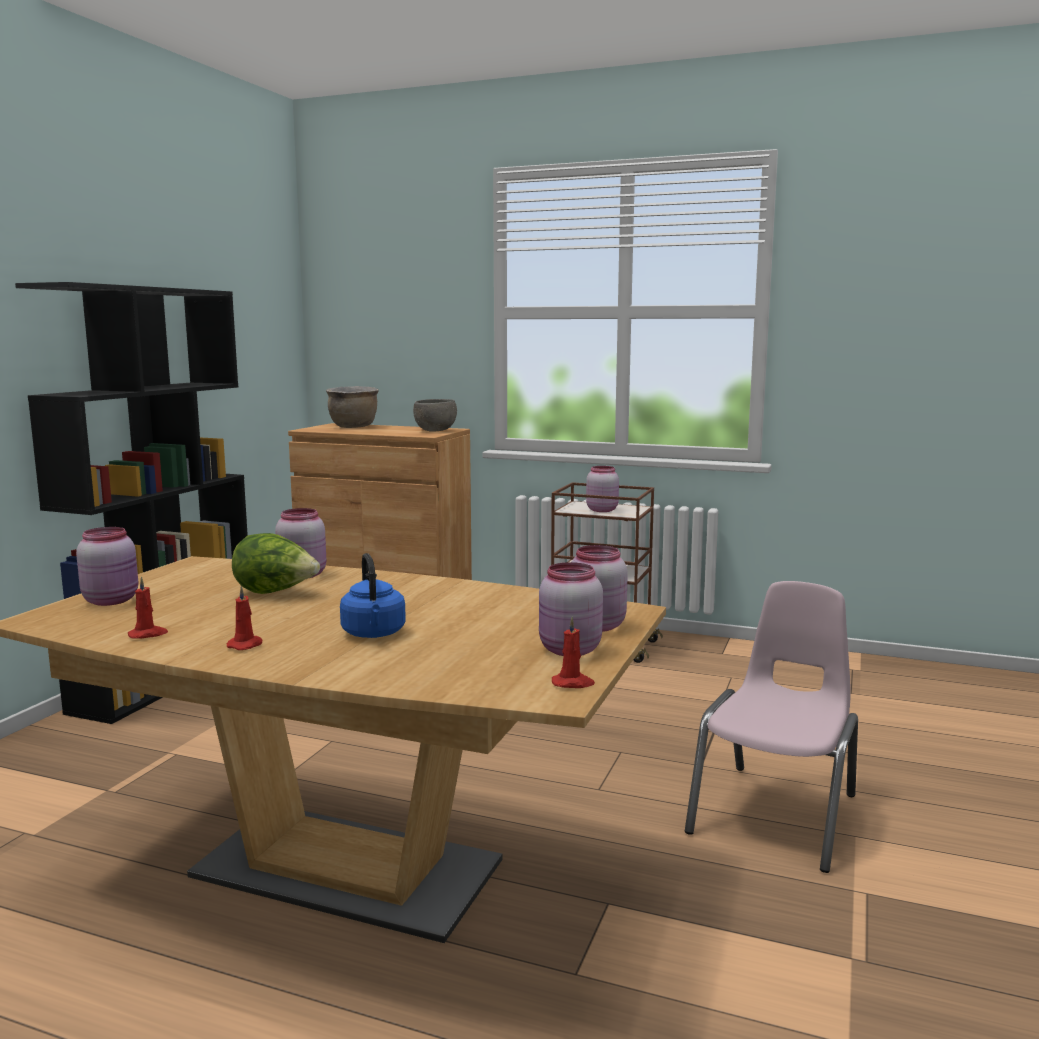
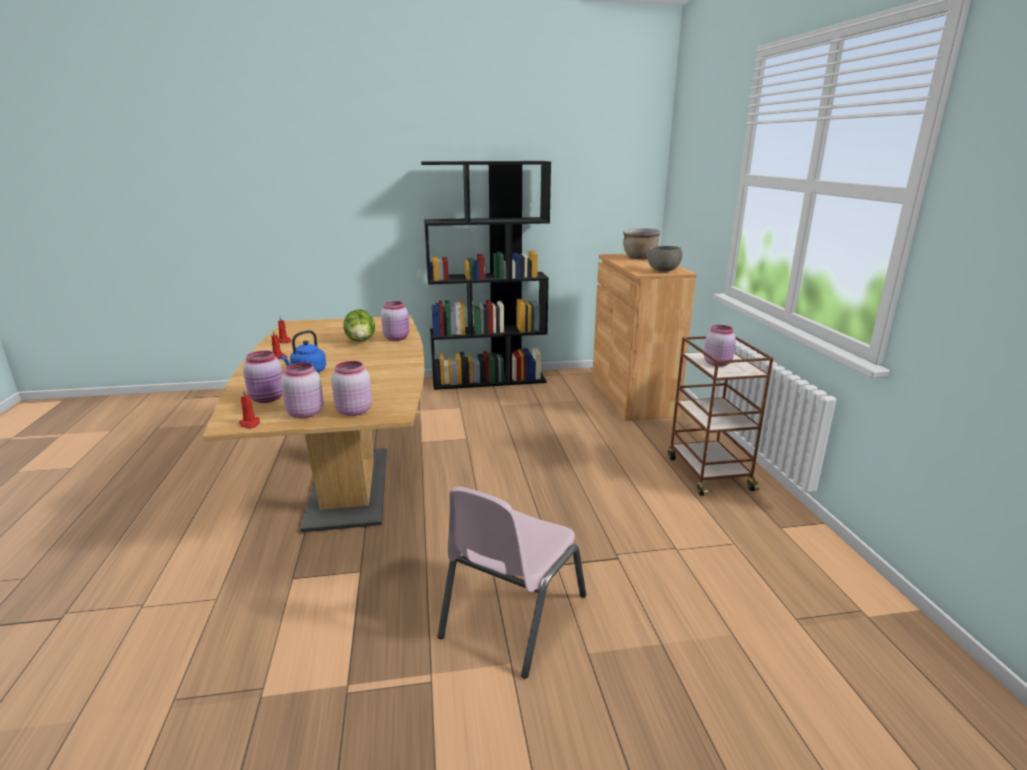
camera: 60 degrees right, 10 degrees up
pink jar [76,527,138,606] -> pink jar moved to [243,351,283,403]
pink chair [685,581,858,873] -> pink chair turned 120 degrees clockwise [437,486,586,679]

